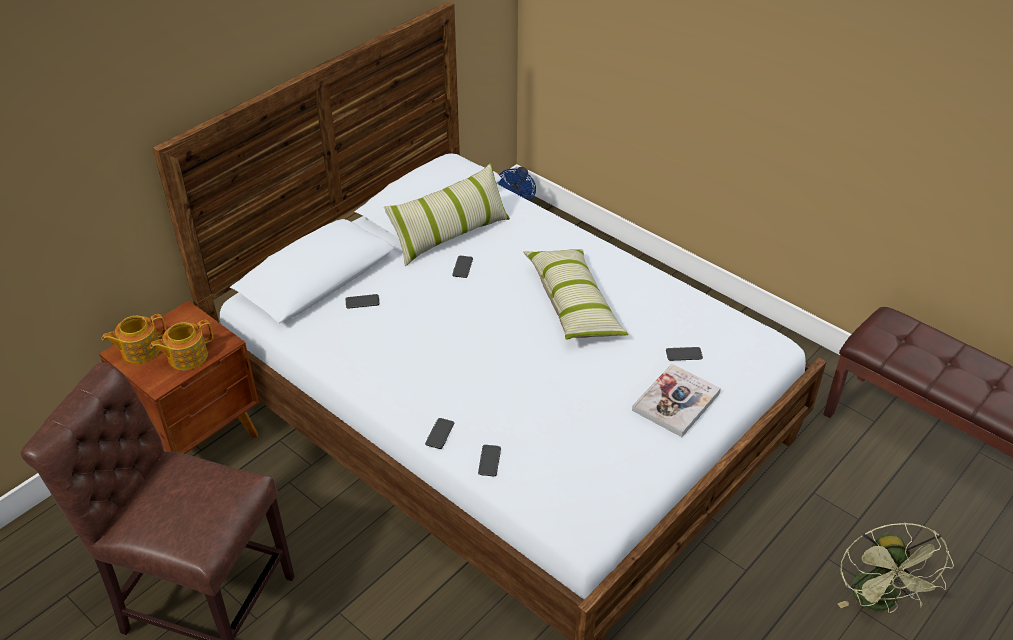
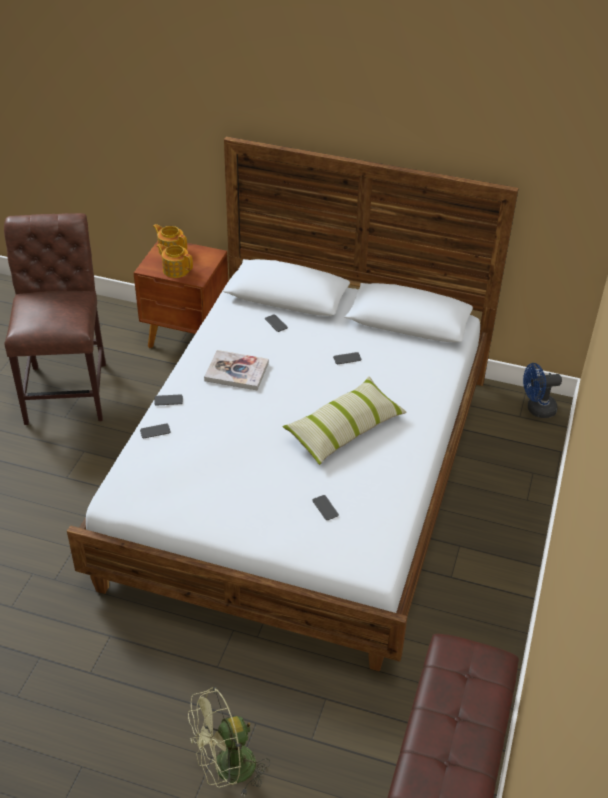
camera: 65 degrees right, 0 degrees up
pillow [384,163,510,266] -> none
book [632,364,721,437] -> book moved to [204,350,269,390]

